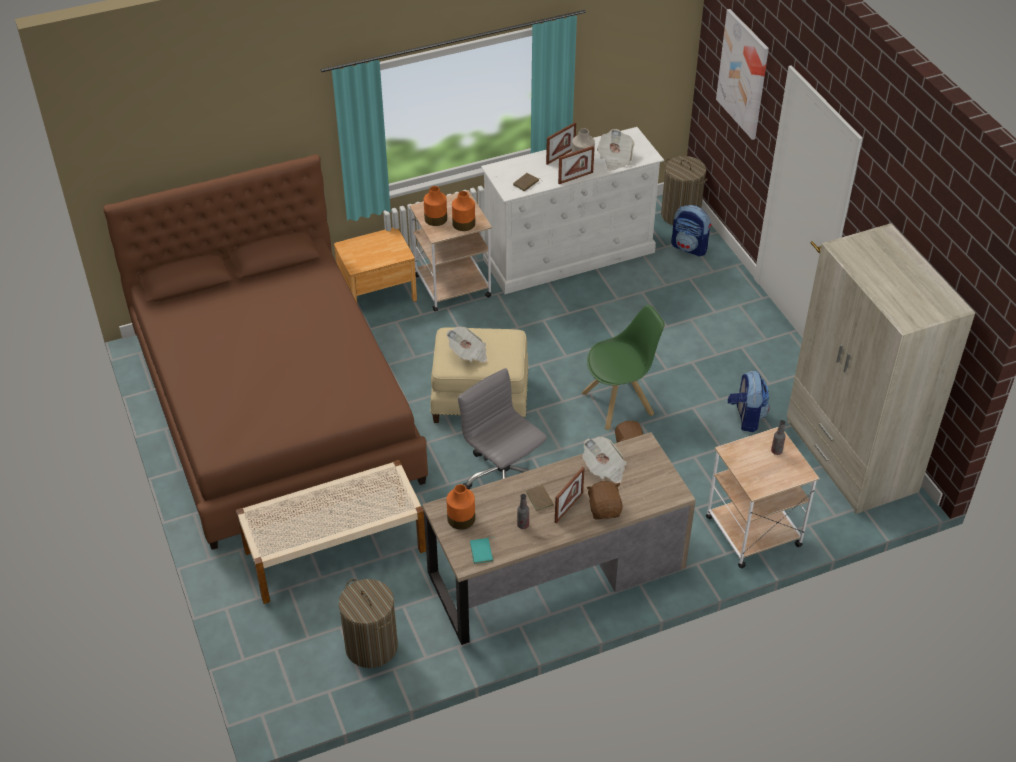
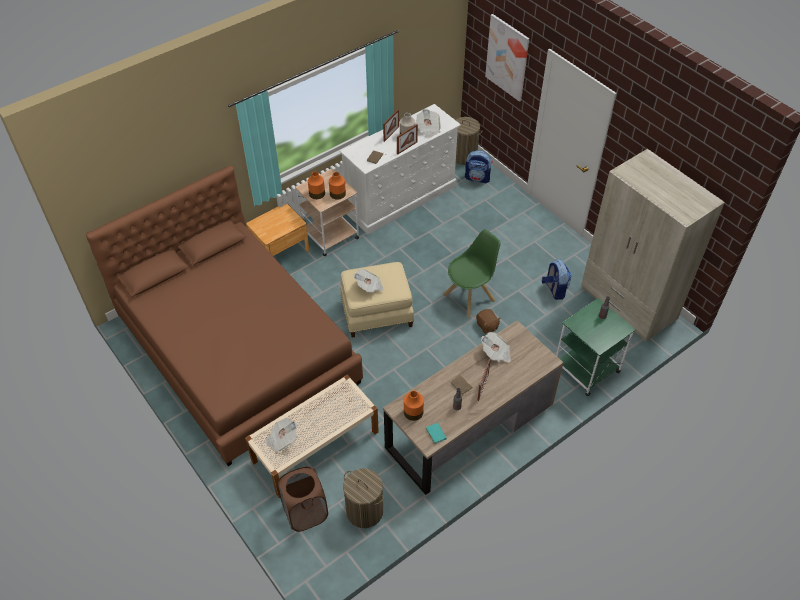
camera: 15 degrees left, 5 degrees up
grey office chair [458,368,547,490] -> none
brown plush toy [586,481,623,520] -> none
beige cart [706,427,819,568] -> green cart [556,298,636,396]
none -> newspaper [264,418,297,453]
none -> brown laundry basket [277,467,328,532]

